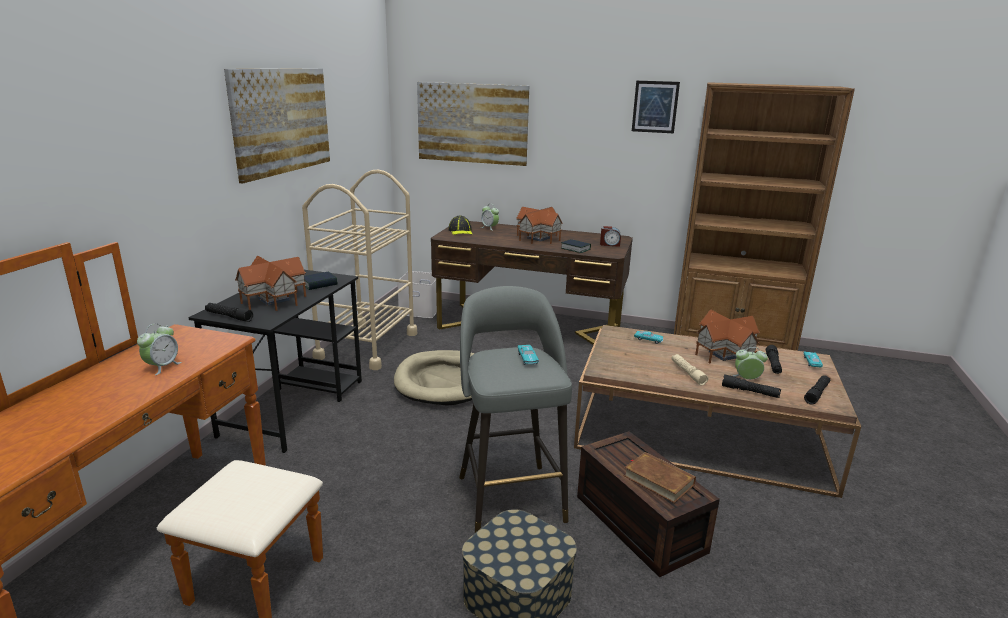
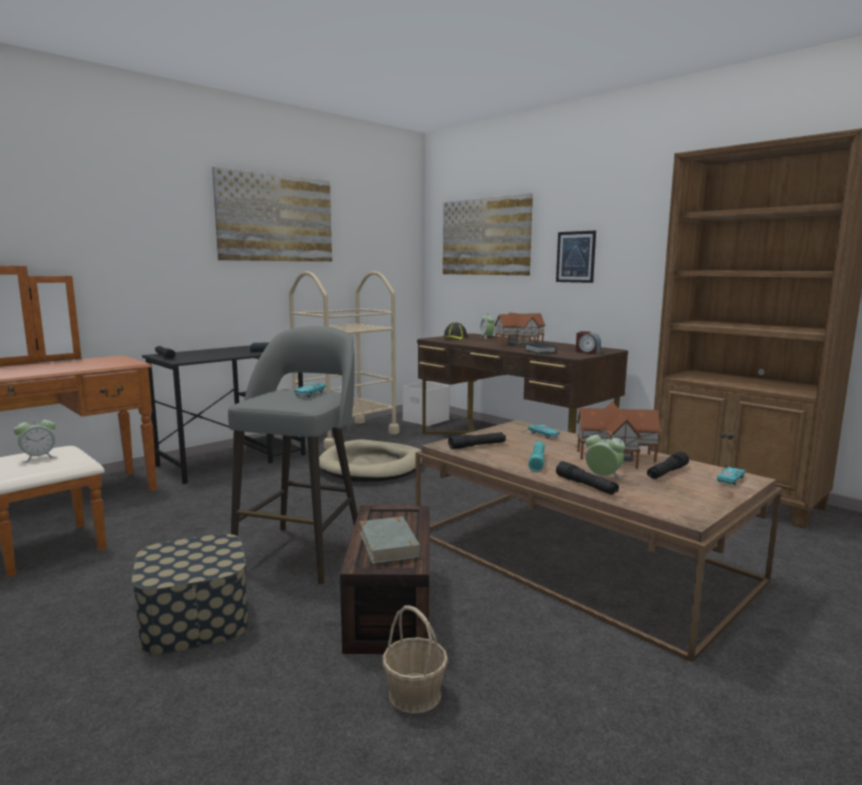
camera: 30 degrees right, 10 degrees down
alarm clock [137,323,182,375] -> alarm clock moved to [13,415,57,463]
toy house [235,255,306,311] -> none
brown book [624,452,696,503] -> grey book [360,516,421,564]
picture [632,81,680,133] -> picture moved to [556,231,596,283]
beige flashlight [671,354,708,386] -> turquoise flashlight [528,442,545,472]
black flashlight [804,375,830,405] -> black flashlight moved to [448,432,506,449]
none -> basket [382,605,448,714]

